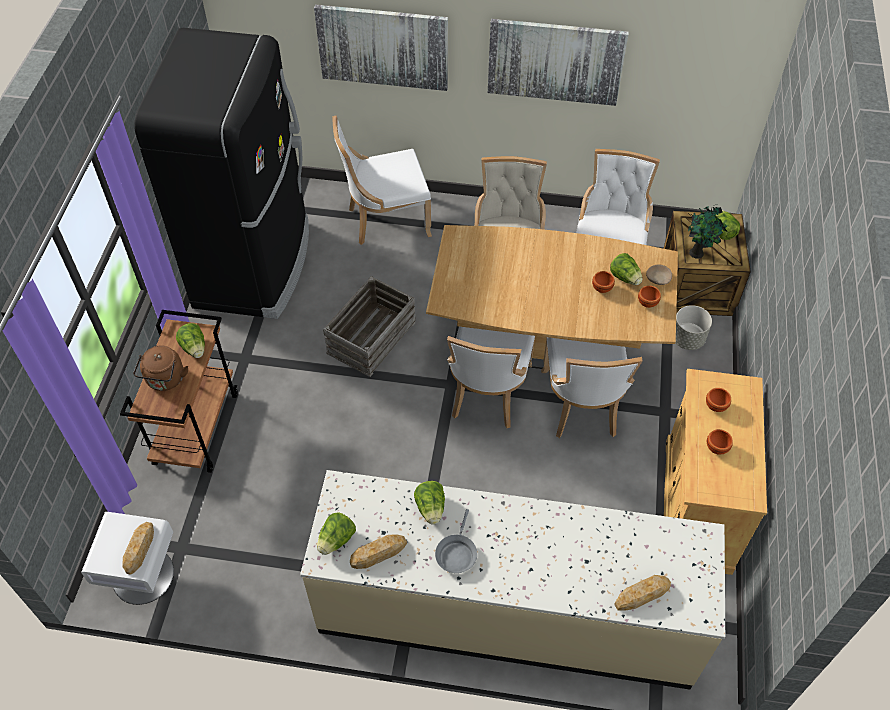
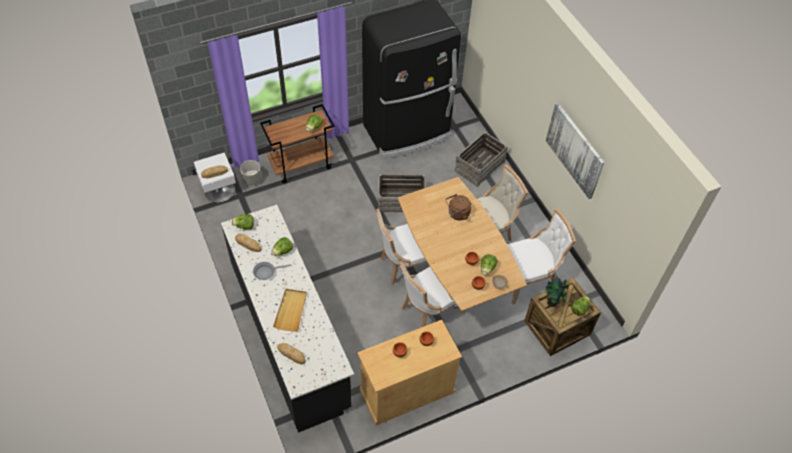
camera: 55 degrees right, 0 degrees up
brown kettle [133,345,188,391] -> brown kettle moved to [446,194,471,220]
beige counter [300,470,725,690] -> black counter [221,205,354,433]
picture [314,5,448,91] -> none
white chair [333,115,432,245] -> crate [455,132,508,187]
grey planter [675,305,712,350] -> grey planter moved to [240,160,262,186]
none -> beige tray [273,289,307,332]

